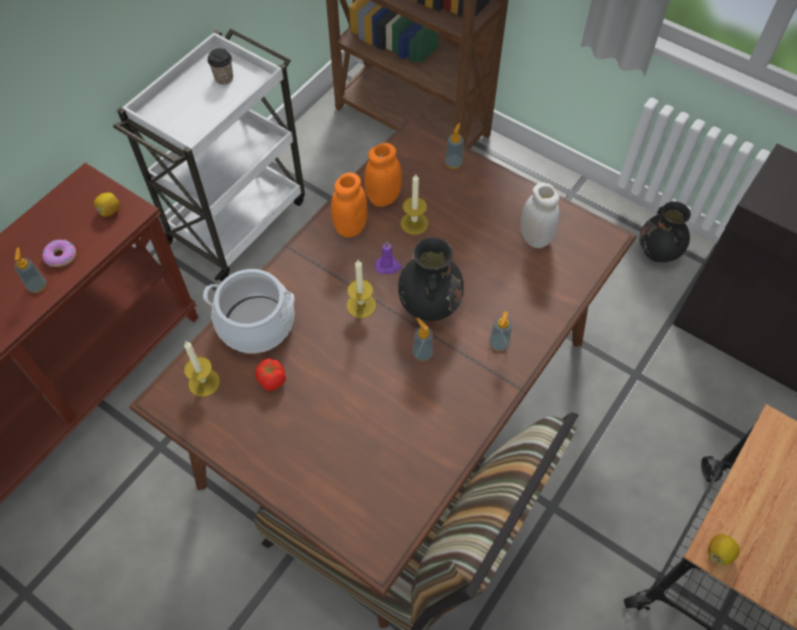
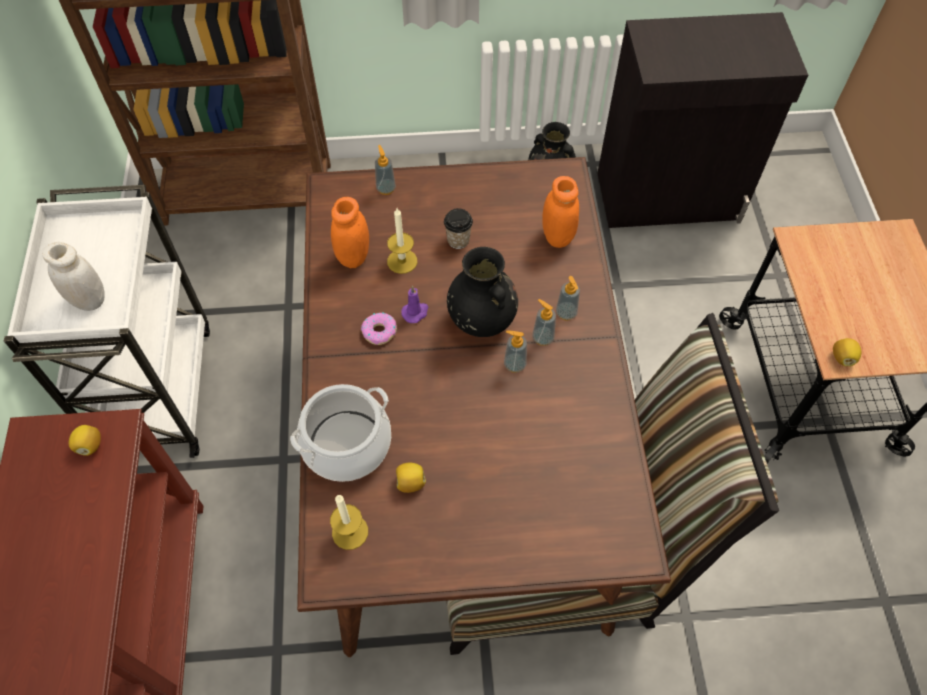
camera: 40 degrees left, 0 degrees up
soap dispenser [14,247,46,293] -> soap dispenser moved to [532,299,556,346]
donut [42,240,76,267] -> donut moved to [361,312,397,345]
cup [208,48,233,85] -> cup moved to [444,208,473,249]
tomato [255,358,286,391] -> lemon [396,462,426,493]
orange jar [331,172,367,238] -> orange jar moved to [542,176,579,248]
candle [347,260,376,318] -> none
white jar [521,183,560,248] -> white jar moved to [42,242,105,311]

